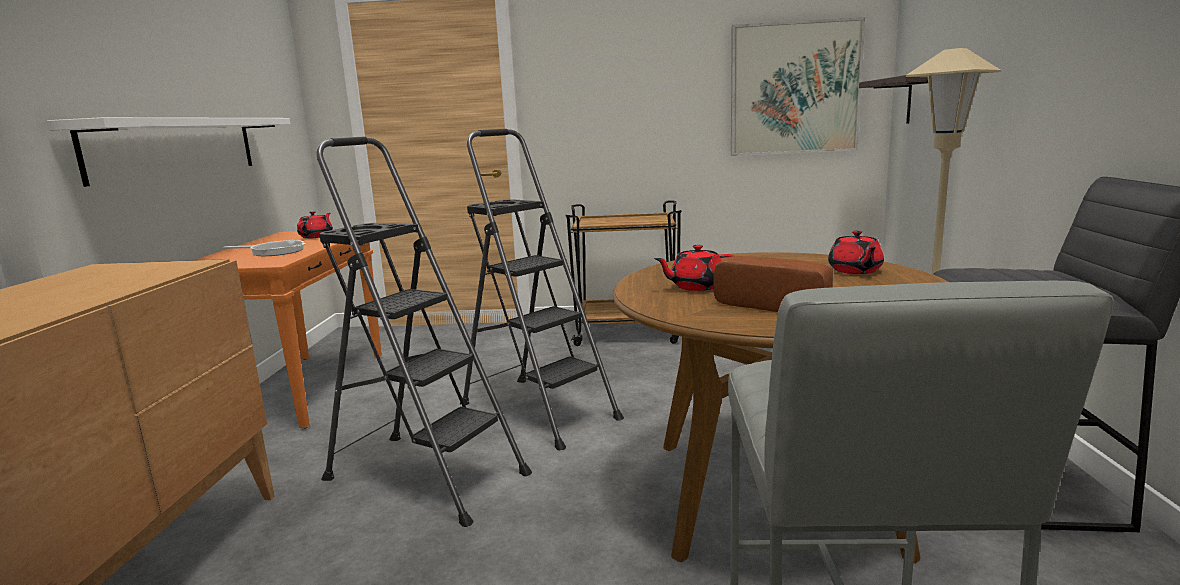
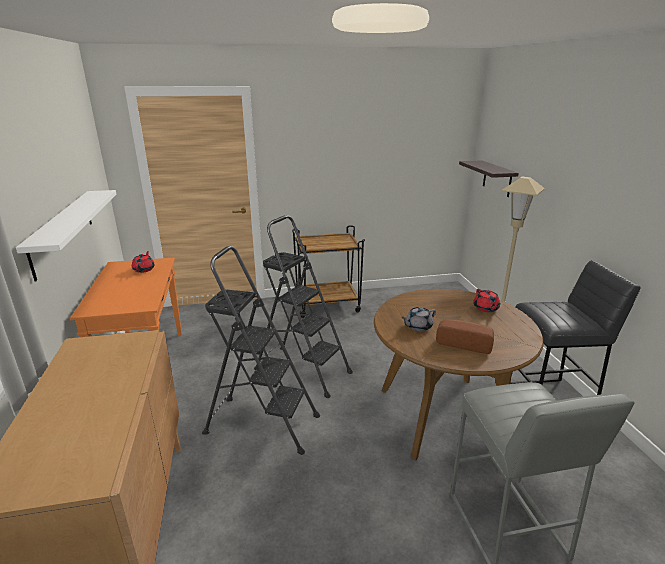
camera: 15 degrees left, 10 degrees up
frying pan [224,240,306,256] -> none
red teapot [654,245,734,291] -> grey teapot [401,307,436,332]
picture [731,17,865,156] -> none

